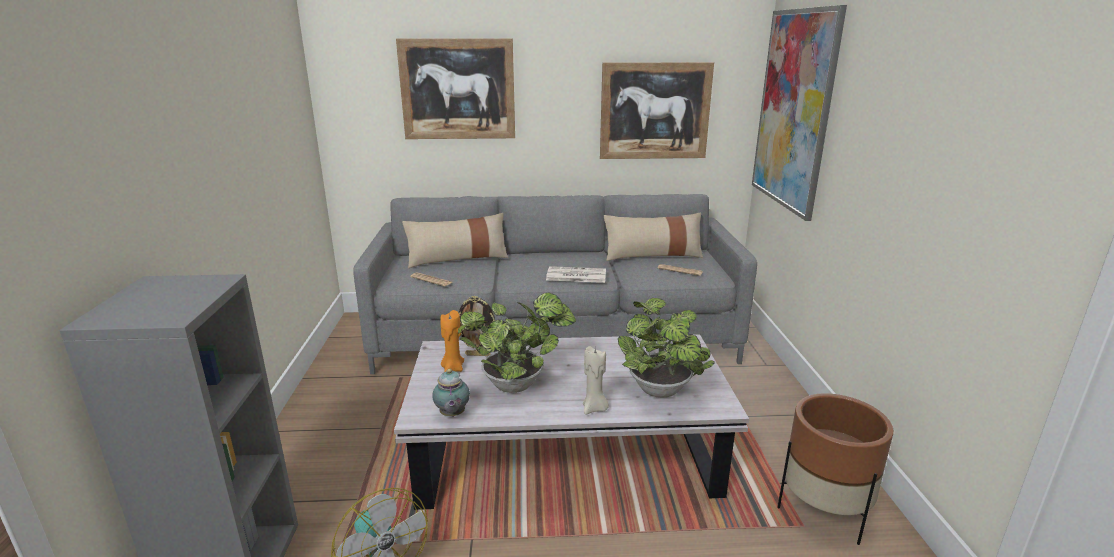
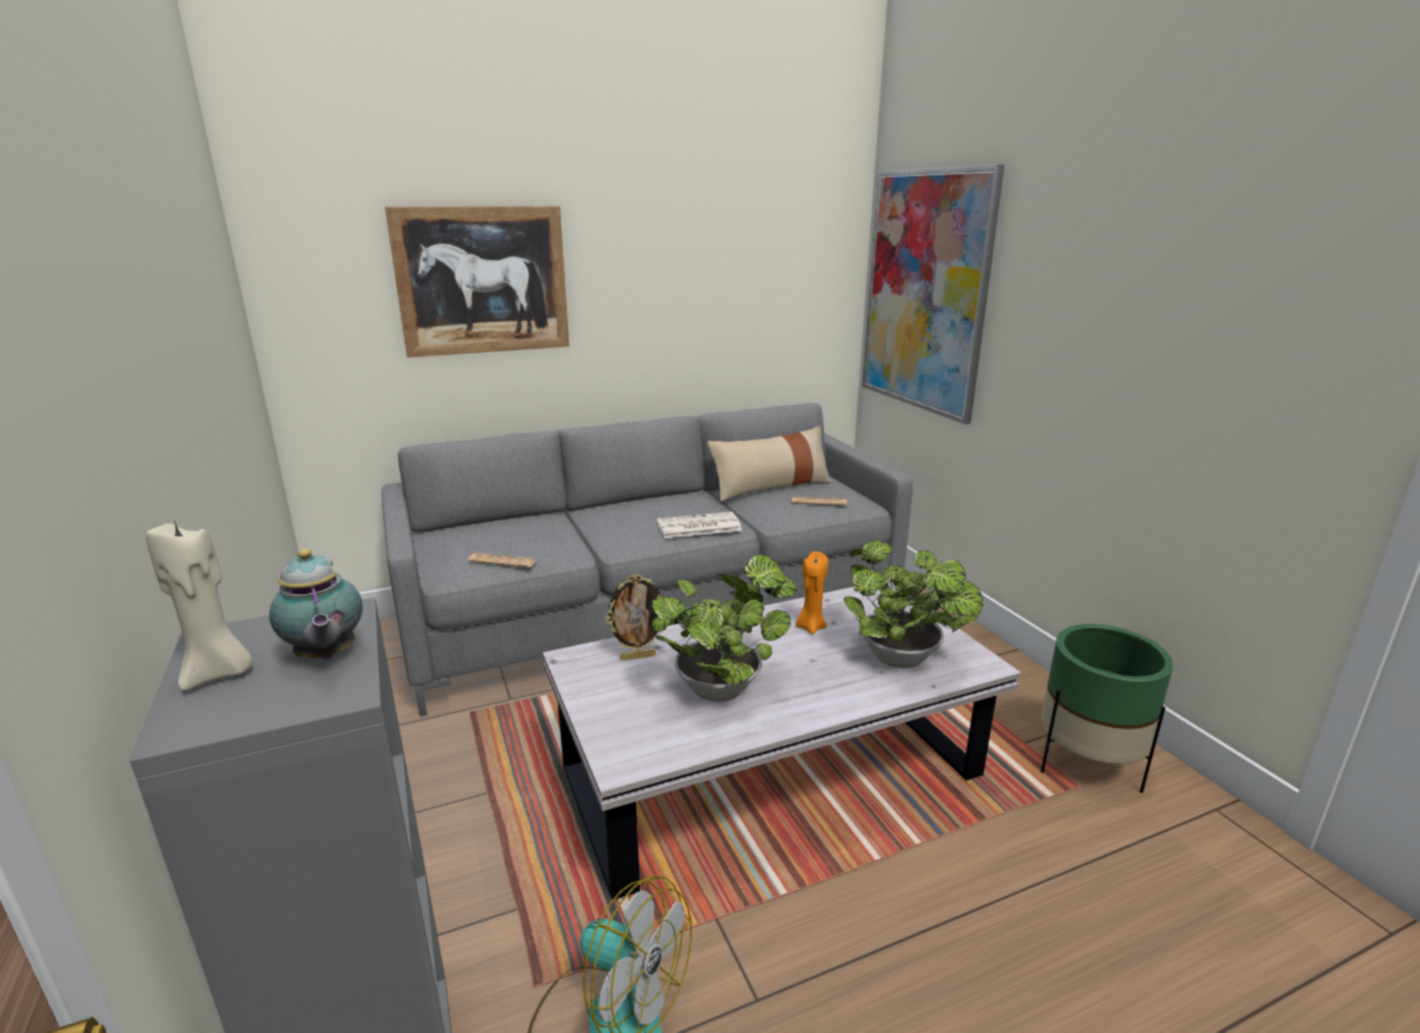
camera: 20 degrees left, 0 degrees up
beige pillow [402,213,508,268] -> none
teapot [432,369,470,417] -> teapot moved to [269,549,363,660]
orange candle [440,310,464,372] -> orange candle moved to [796,551,828,634]
beige candle [583,346,609,415] -> beige candle moved to [146,520,253,691]
picture [600,62,714,159] -> none
brown planter [777,393,893,545] -> green planter [1041,624,1173,793]

